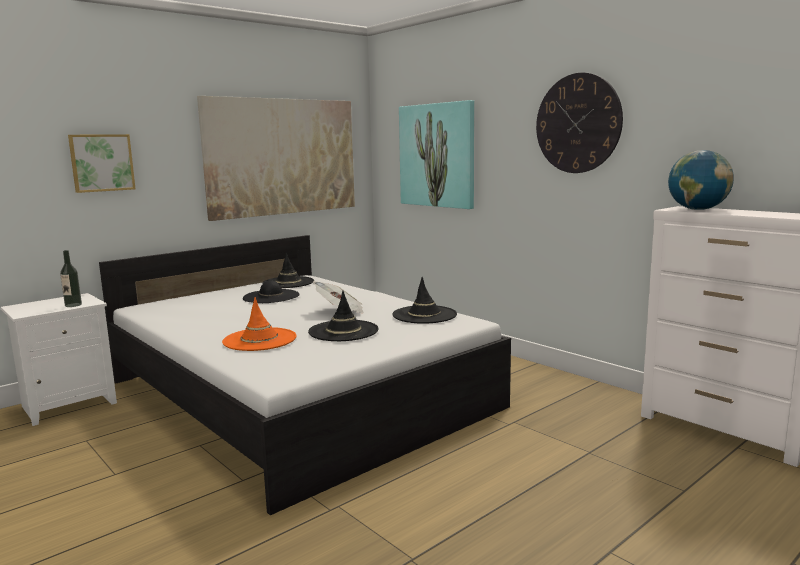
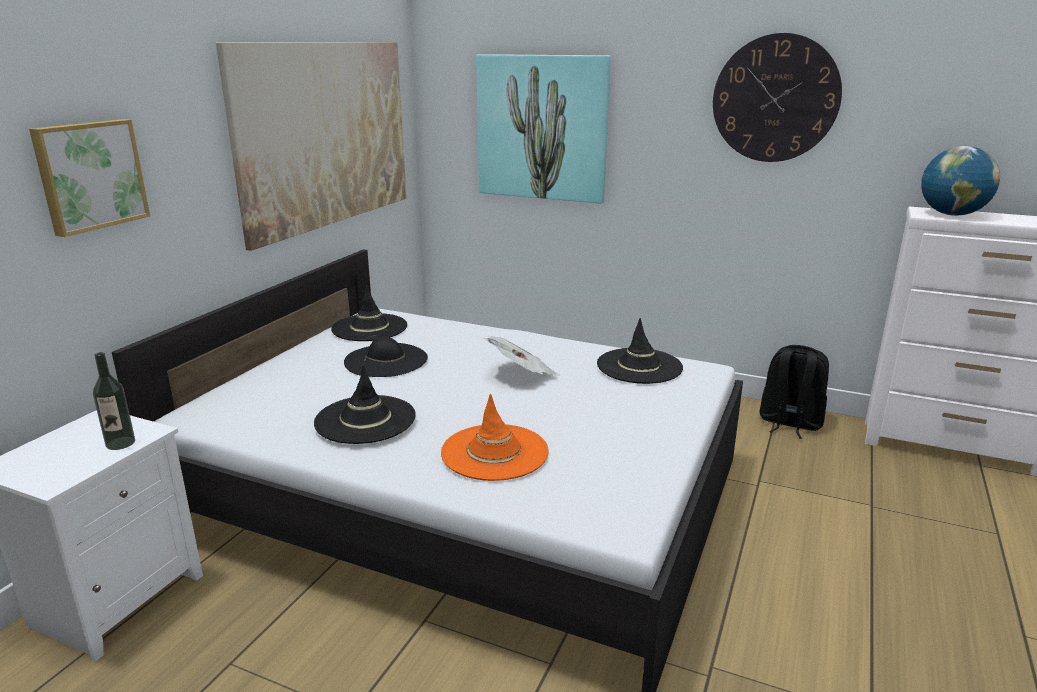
camera: 25 degrees left, 10 degrees up
black hat [308,291,379,341] -> black hat moved to [314,365,416,444]
none -> black backpack [759,345,829,439]

